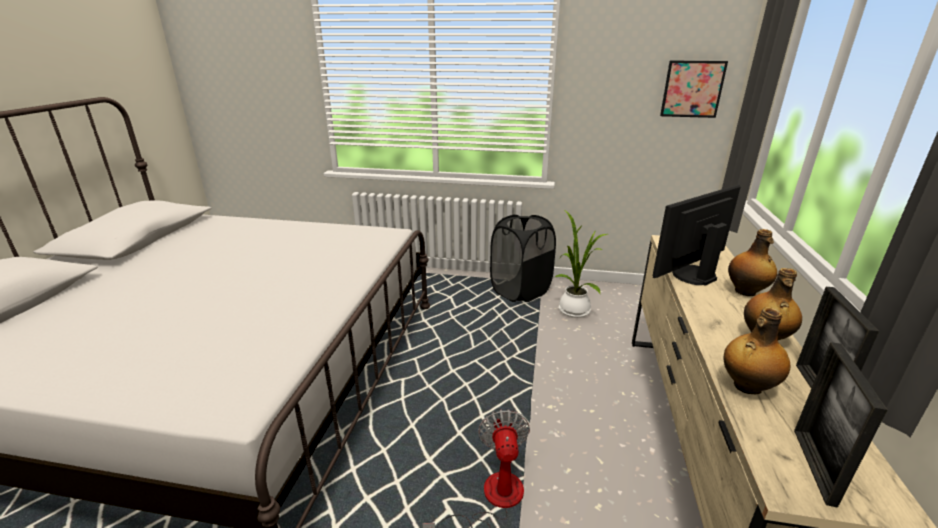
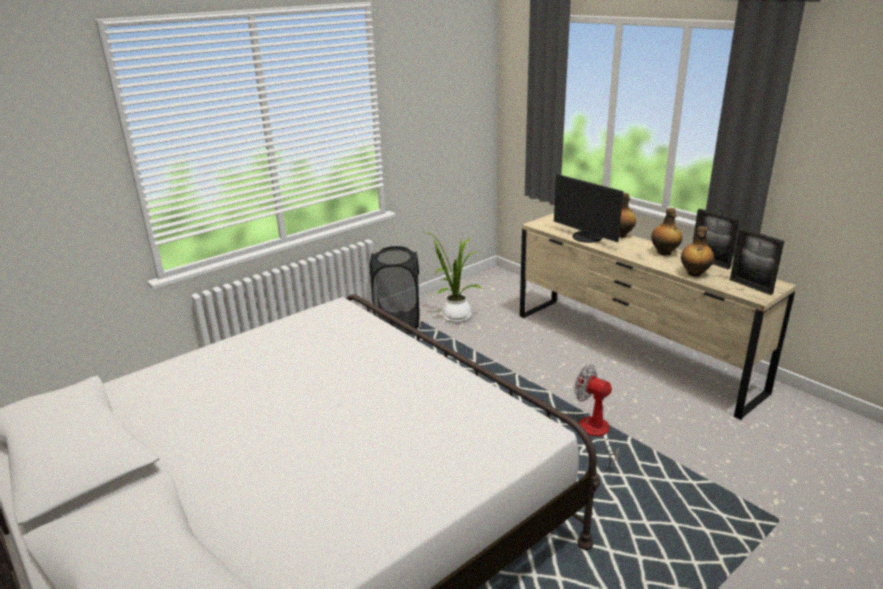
camera: 50 degrees left, 0 degrees up
monitor [653,185,740,286] -> monitor turned 45 degrees counterclockwise [554,174,623,243]
picture [660,60,728,118] -> none

